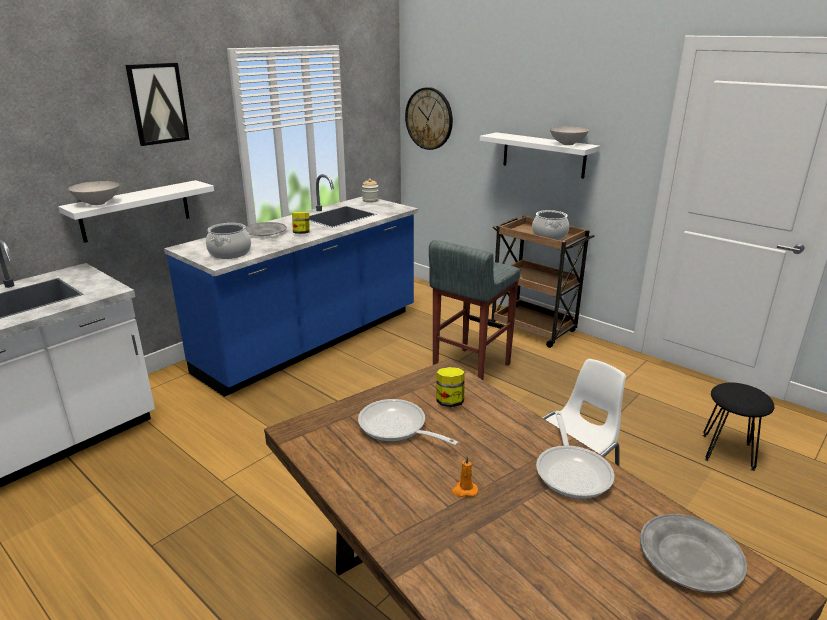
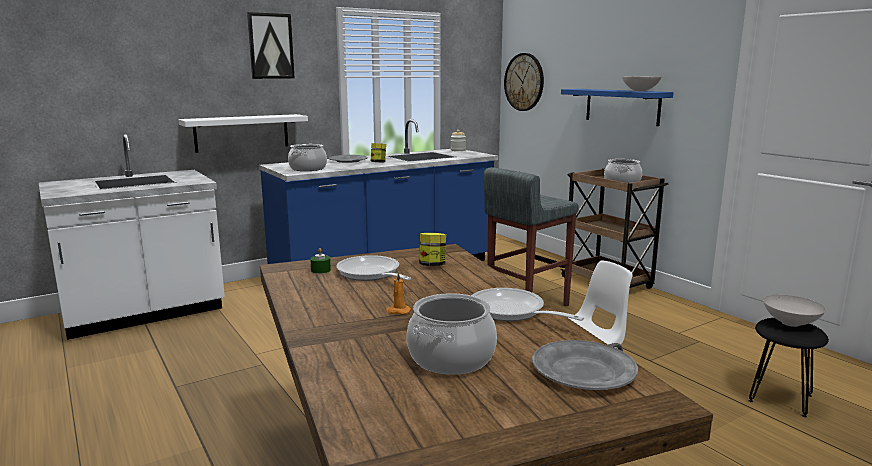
camera: 15 degrees right, 10 degrees down
white bowl [68,181,119,205] -> white bowl moved to [763,295,826,327]
white shelf [480,132,600,179] -> blue shelf [561,89,673,126]
frying pan [536,411,614,499] -> frying pan turned 120 degrees clockwise [471,288,584,321]
none -> green candle [310,248,331,274]
none -> cooking pot [406,293,497,375]

